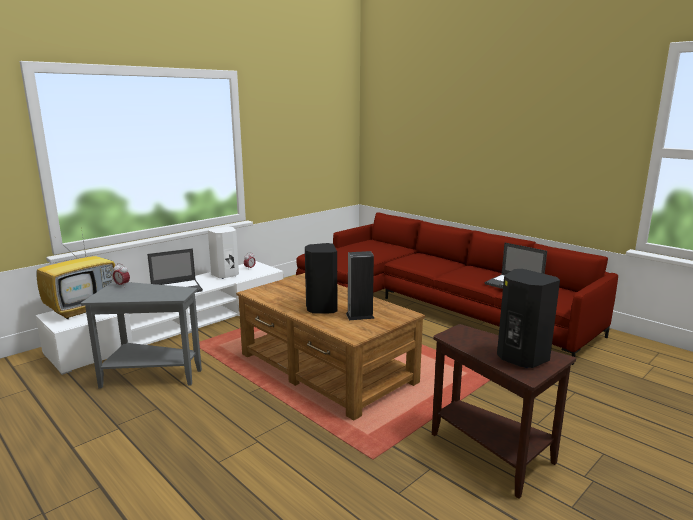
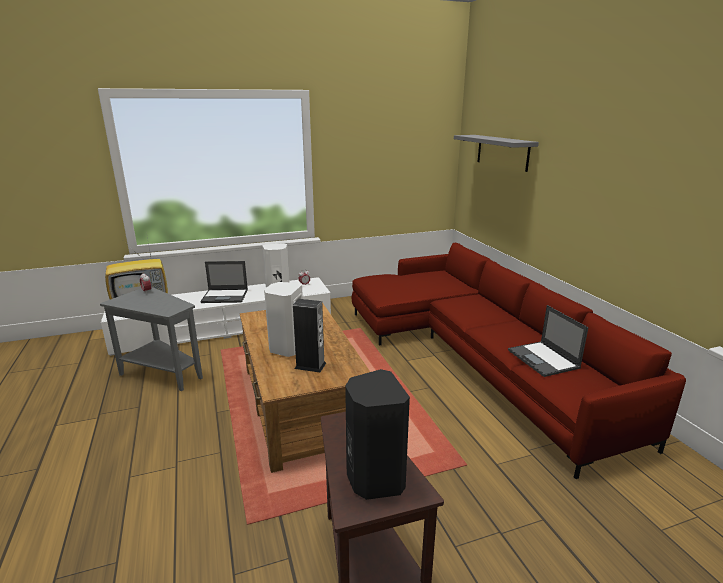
camera: 25 degrees right, 5 degrees up
black speaker [305,243,338,313] -> white speaker [264,282,303,357]
none -> grey shelf [454,135,539,172]

